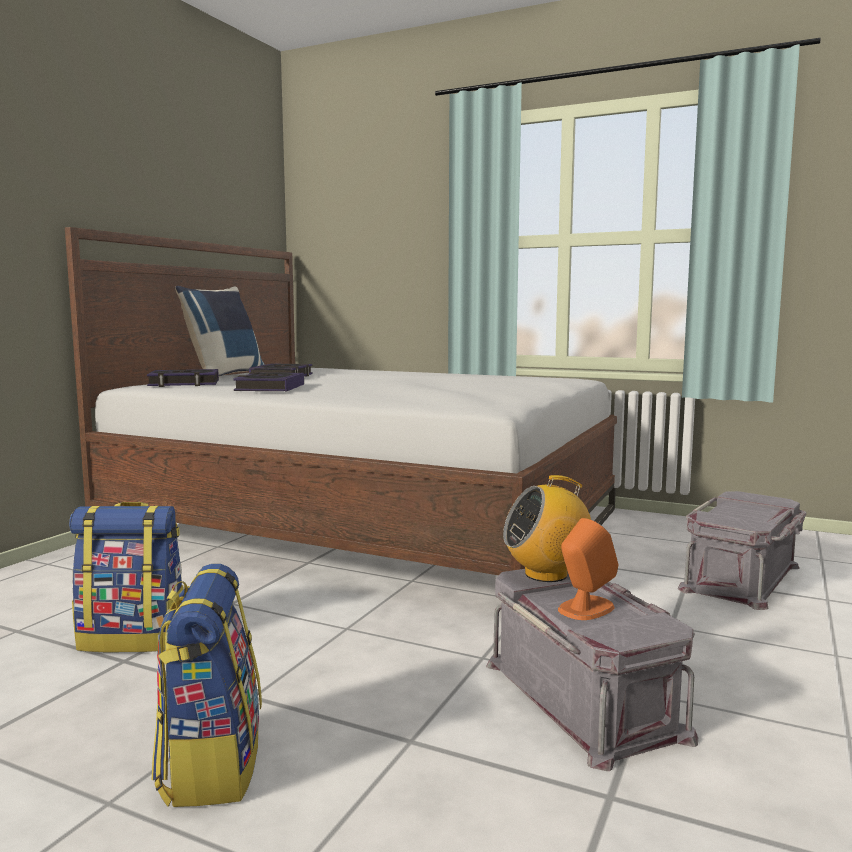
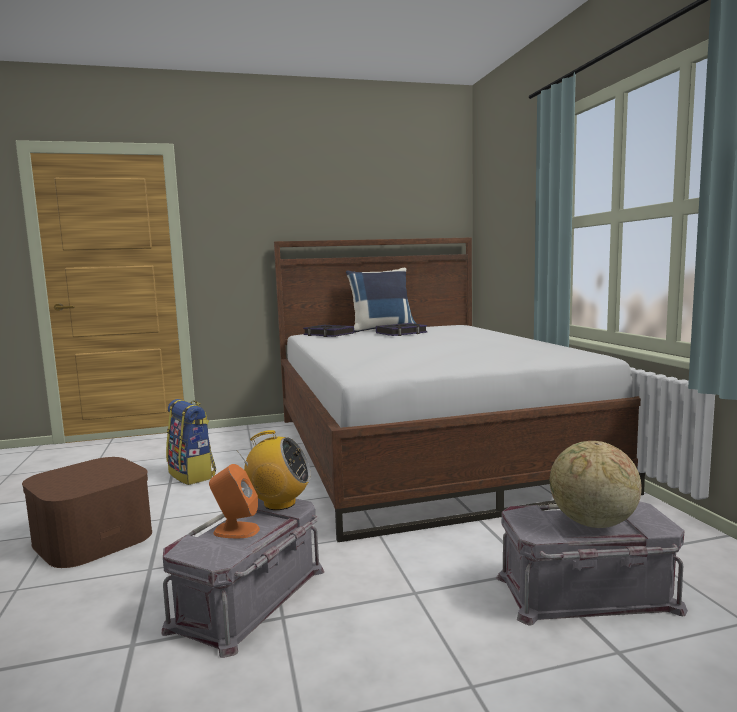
camera: 50 degrees right, 0 degrees up
backpack [152,564,262,807] -> brown storage box [22,457,152,568]
book [233,372,304,391] -> none
radio [503,475,591,582] -> radio turned 150 degrees clockwise [236,430,311,510]
none -> globe [550,441,642,528]

